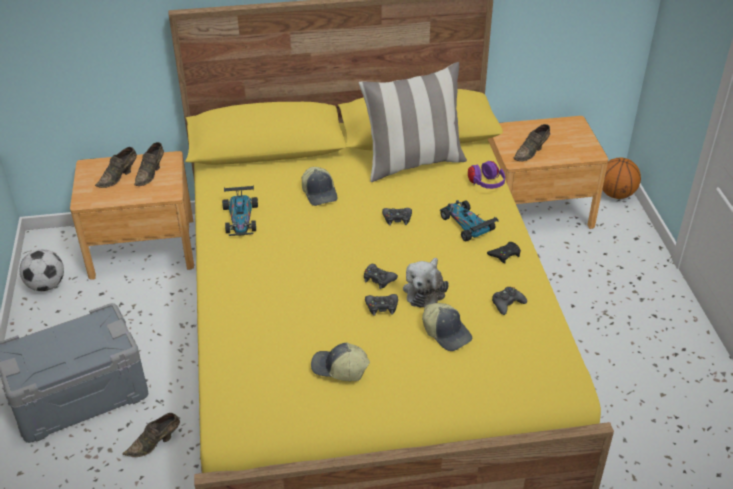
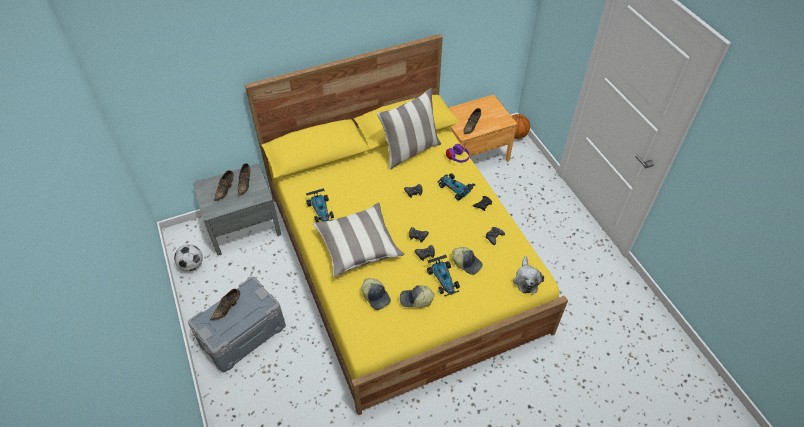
camera: 15 degrees left, 10 degrees up
brown nightstand [70,151,194,280] -> grey nightstand [193,164,281,255]
brown shoe [122,413,180,457] -> brown shoe moved to [210,289,240,320]
cap [302,167,338,206] -> cap moved to [362,278,391,310]
plush toy [403,258,449,308] -> plush toy moved to [513,256,544,293]
none -> pillow [313,203,404,277]
none -> toy car [427,254,460,296]

